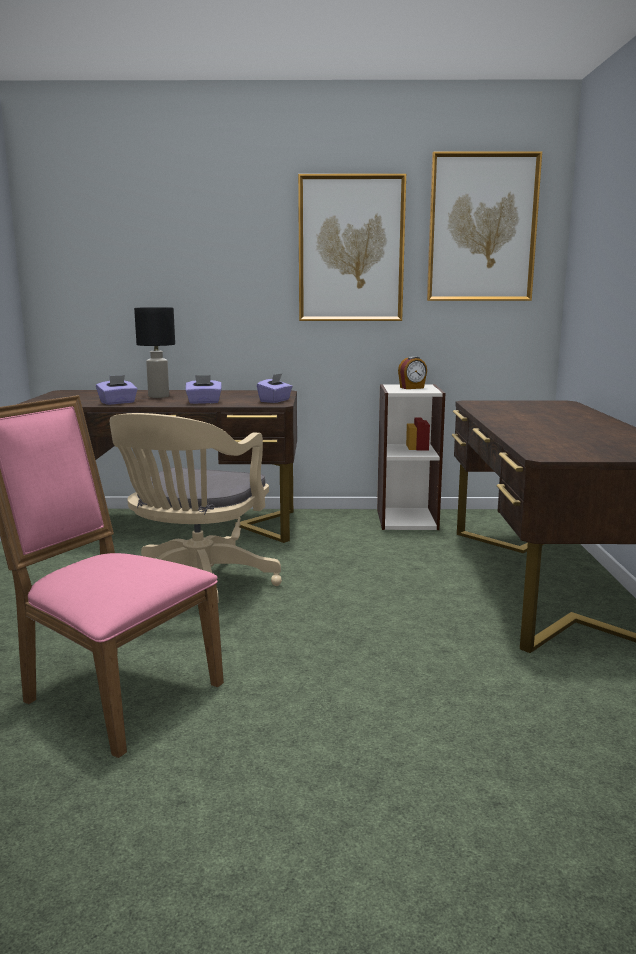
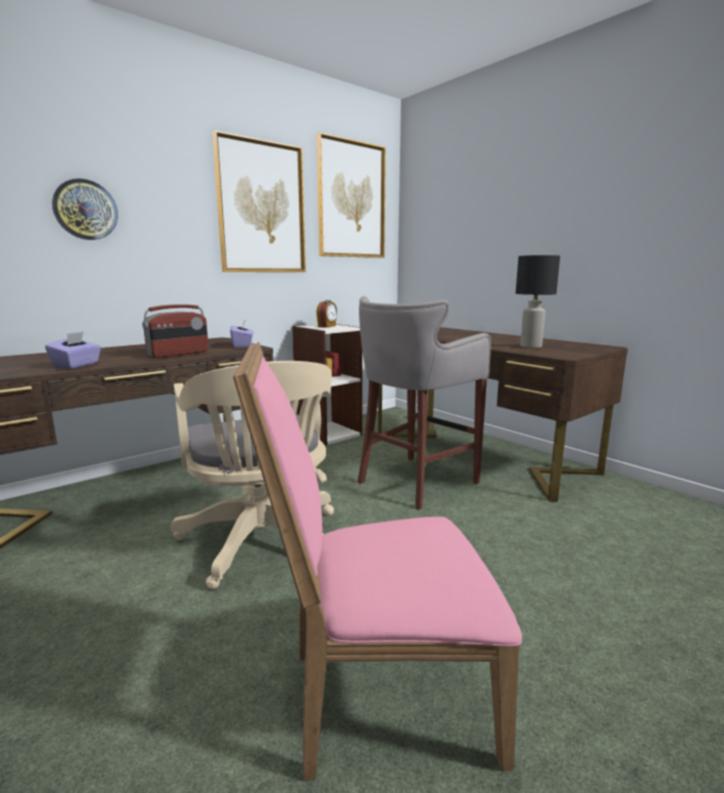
camera: 40 degrees left, 0 degrees up
black table lamp [134,307,175,398] -> black table lamp moved to [516,255,560,348]
purple tissue box [185,375,222,404] -> radio [142,304,209,358]
none -> wall clock [52,178,118,240]
none -> grey stool [358,296,491,510]

